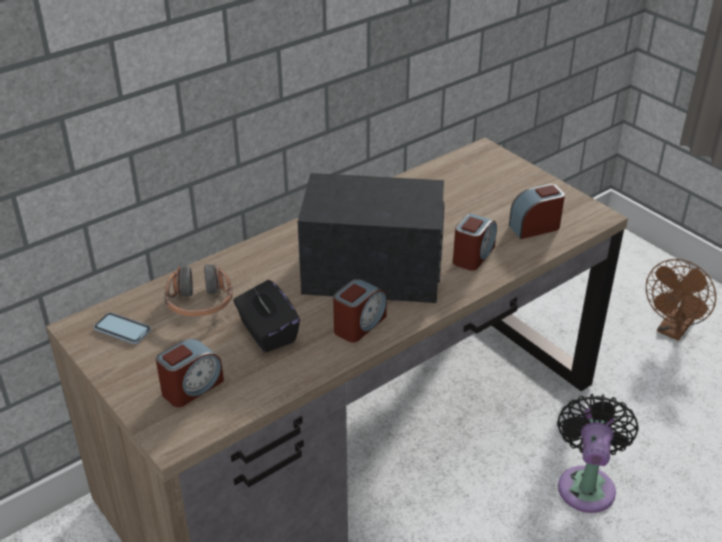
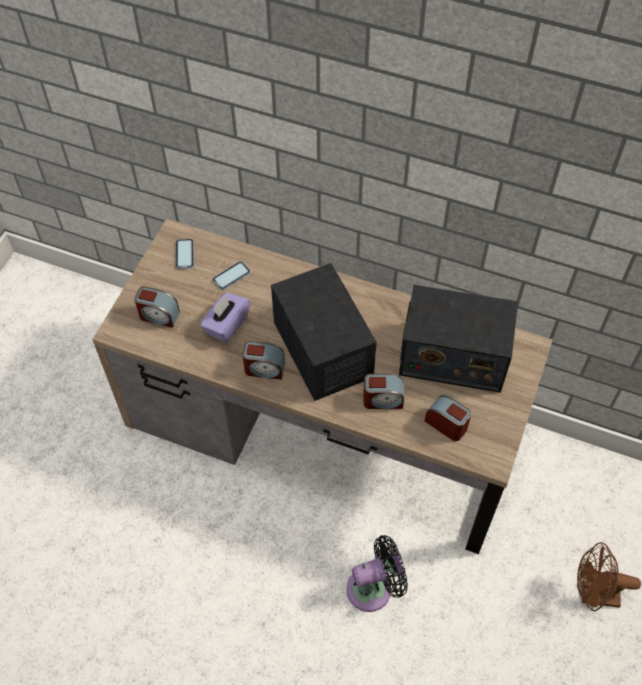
camera: 60 degrees right, 20 degrees up
headphones [164,263,233,317] -> phone [213,261,250,290]
black tissue box [233,280,300,352] -> purple tissue box [200,292,250,343]
none -> radio [399,285,518,393]

